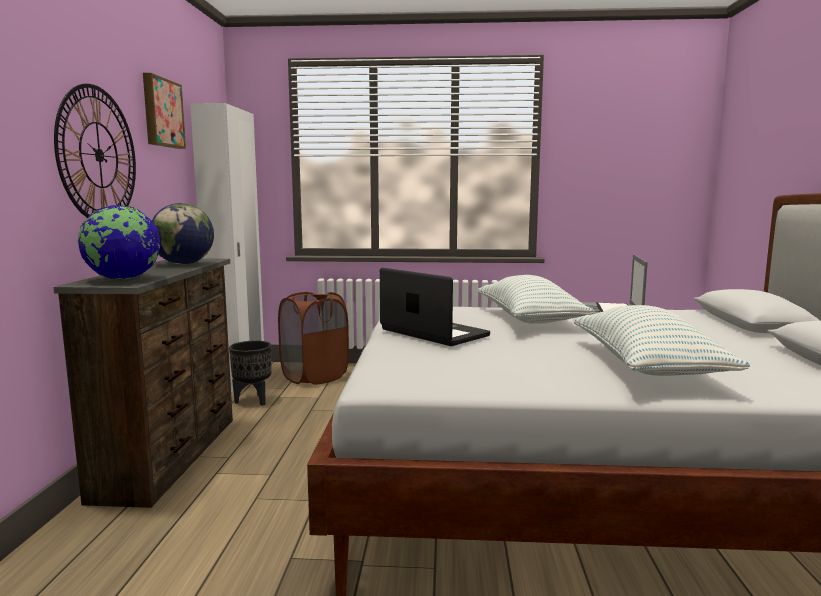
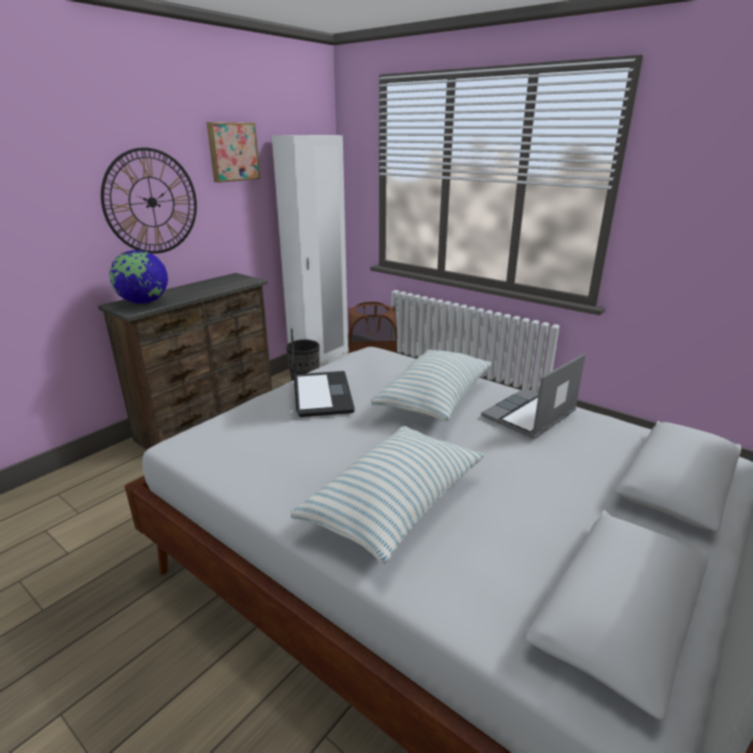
camera: 35 degrees right, 15 degrees up
globe [152,203,214,264] -> none

